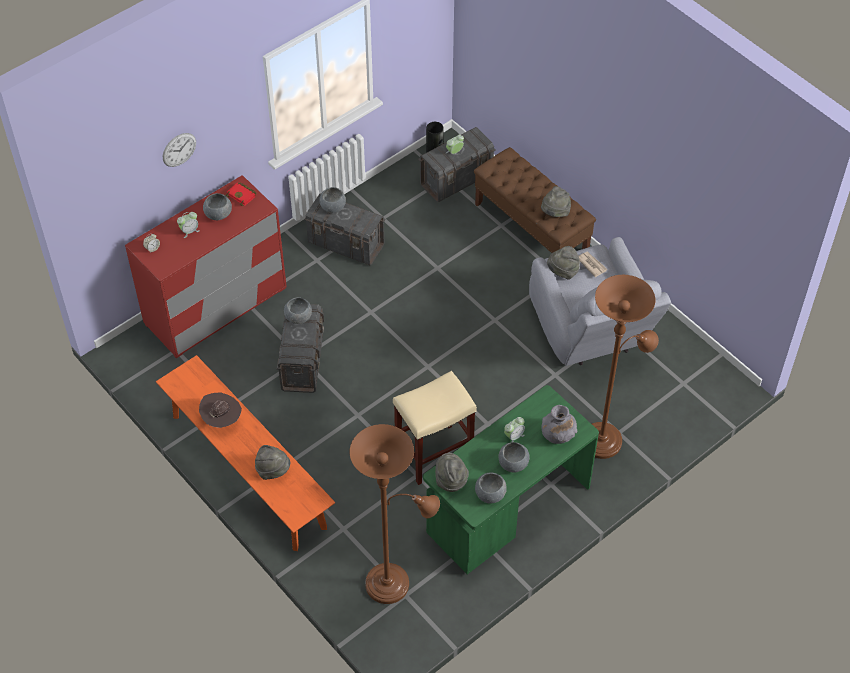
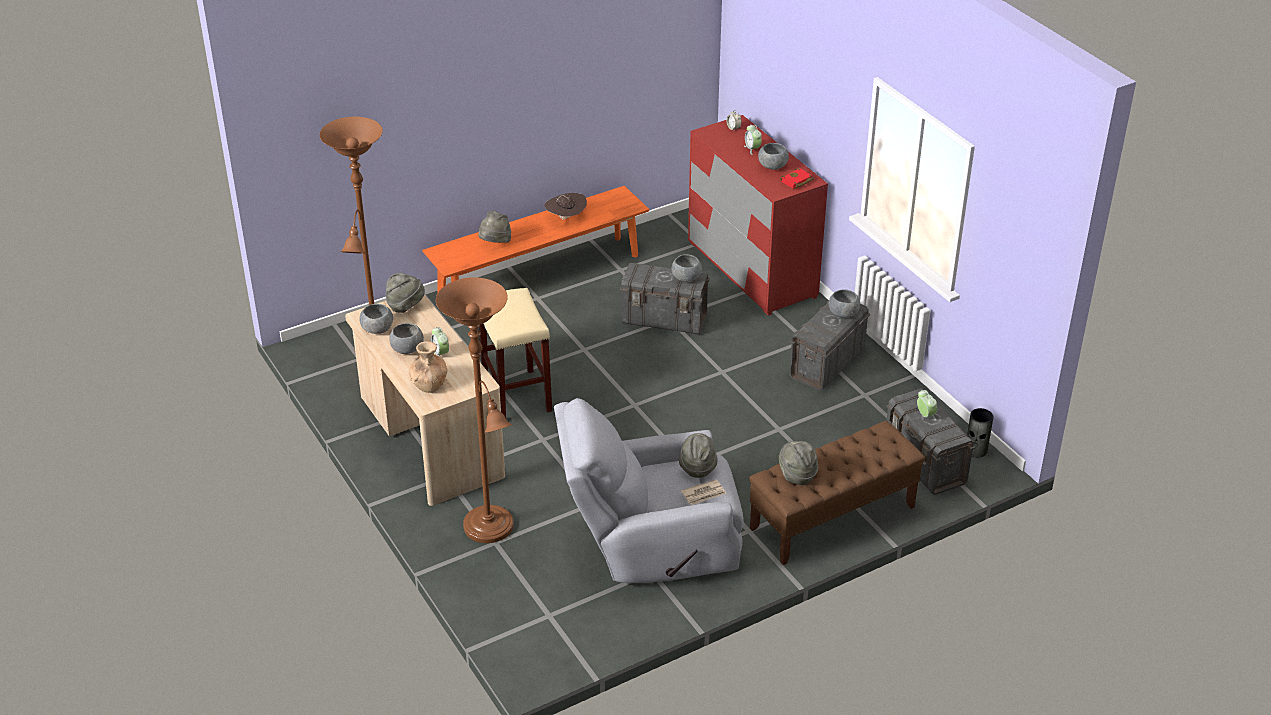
camera: 100 degrees right, 15 degrees down
wall clock [163,133,196,167] -> none
green desk [423,385,599,574] -> beige desk [345,295,505,506]
grey vase [541,405,578,444] -> brown vase [409,341,447,393]

